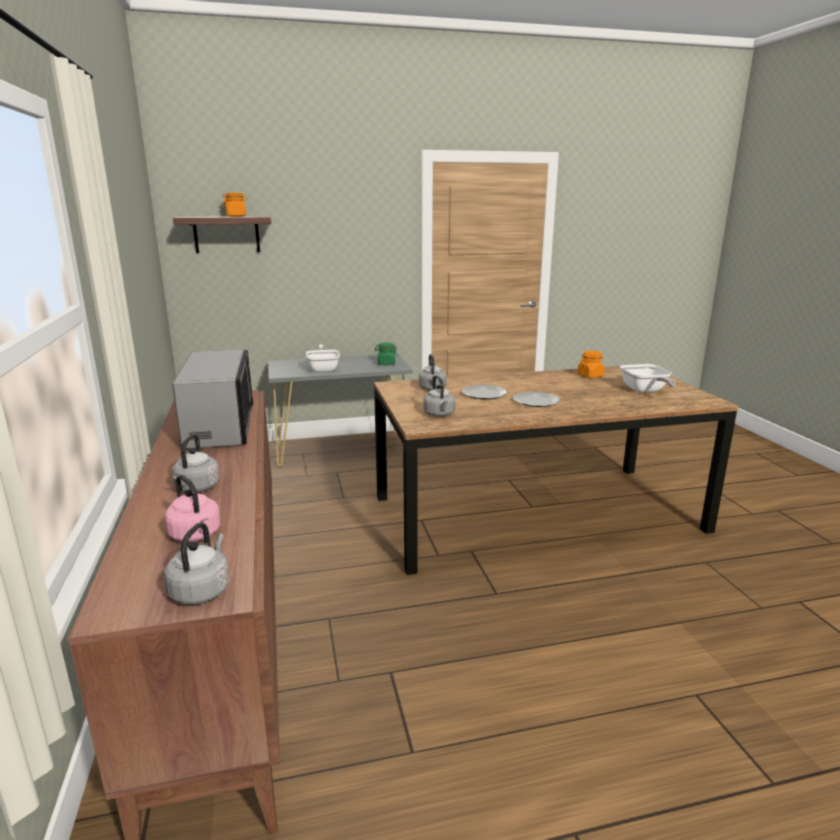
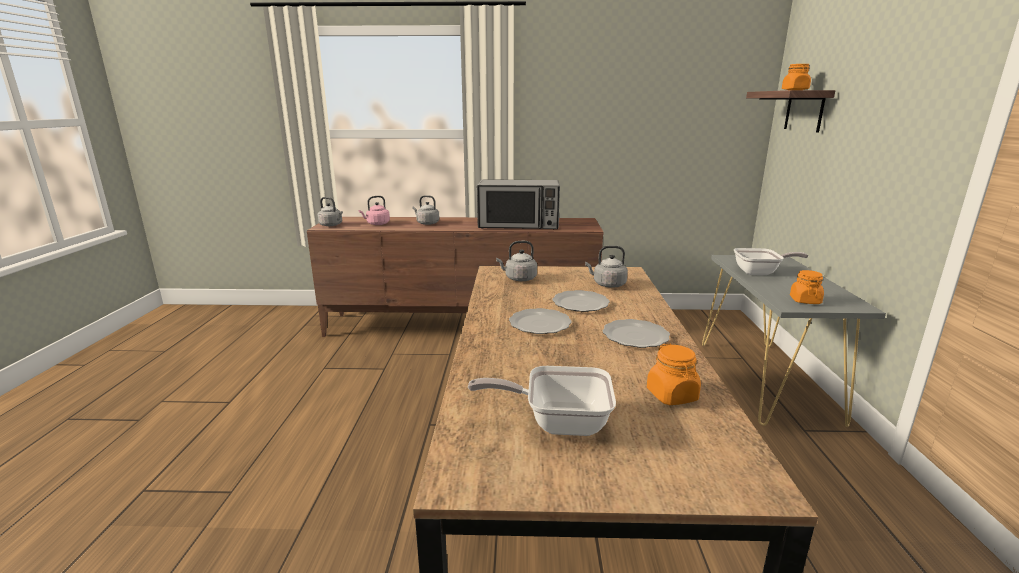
camera: 105 degrees right, 0 degrees up
green jar [375,343,398,366] -> orange jar [790,270,824,304]
none -> plate [602,319,670,348]

